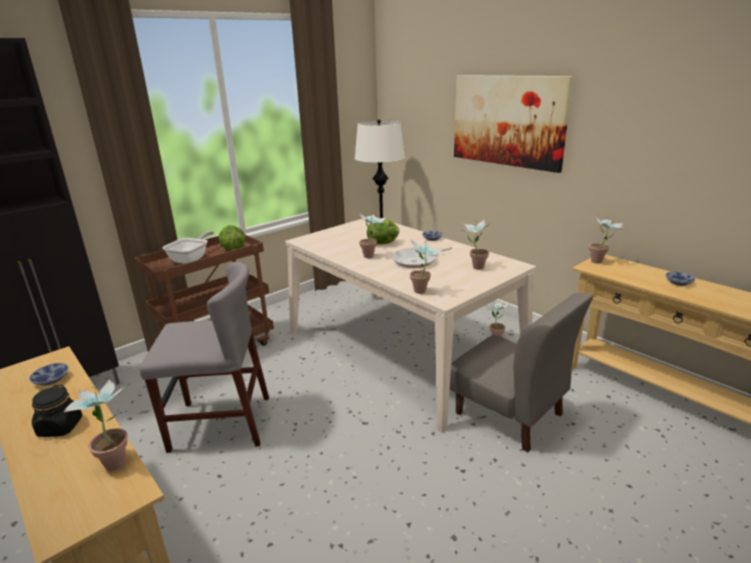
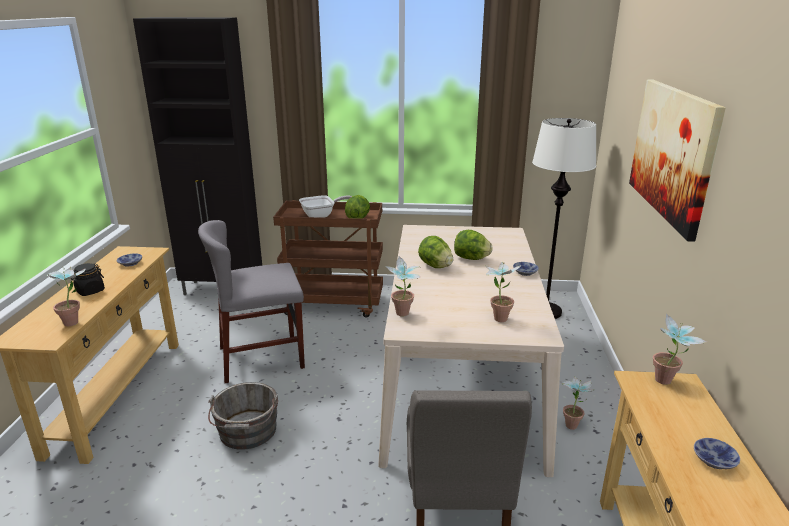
camera: 45 degrees right, 0 degrees up
grey chair [140,262,269,453] -> grey chair turned 120 degrees clockwise [198,220,305,383]
potted plant [359,214,387,258] -> lettuce [418,236,453,268]
frying pan [392,247,452,268] -> none
none -> grey bucket [208,382,278,450]

